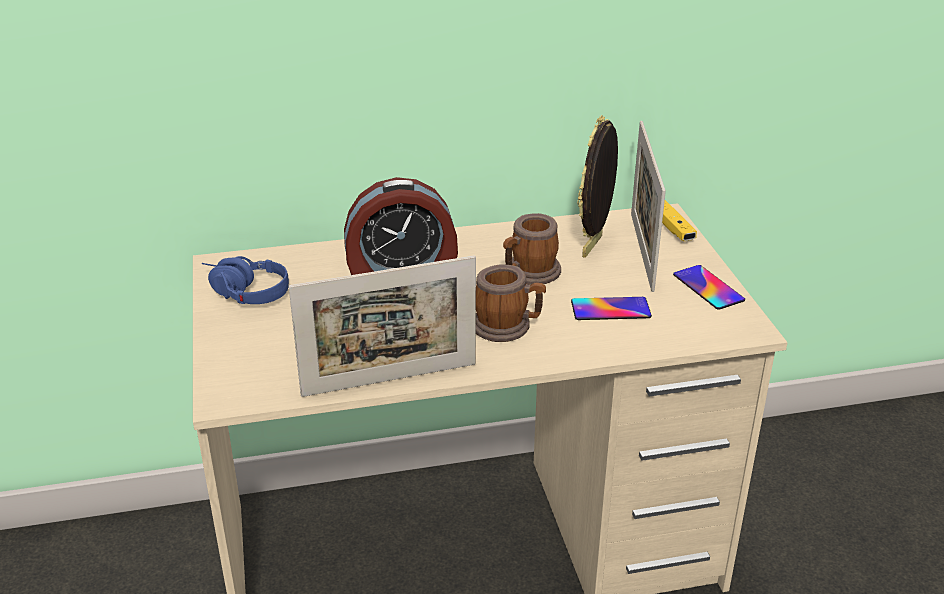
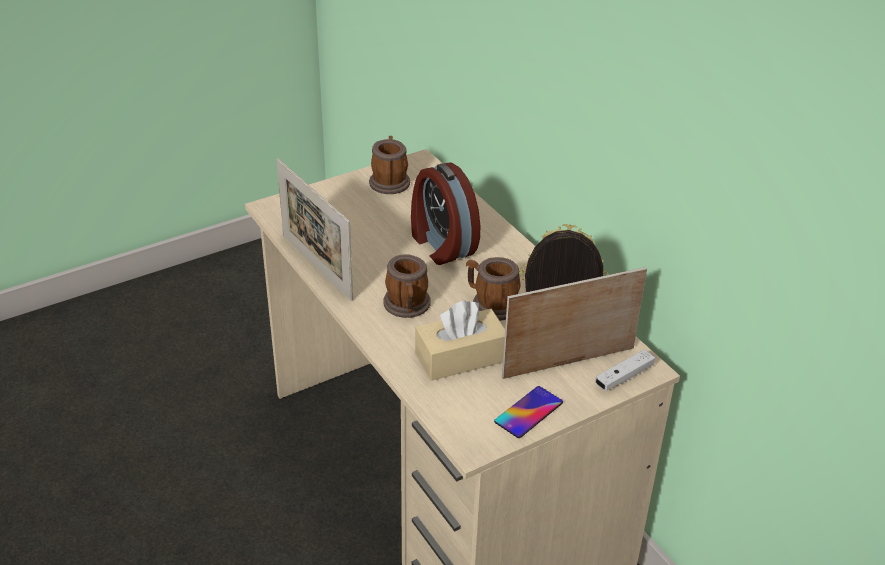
camera: 70 degrees right, 5 degrees up
blue headphones [202,256,289,304] -> mug [369,136,410,194]
phone [571,297,652,320] -> beige tissue box [415,300,505,381]
yellow game controller [662,200,697,241] -> white game controller [595,349,655,391]

